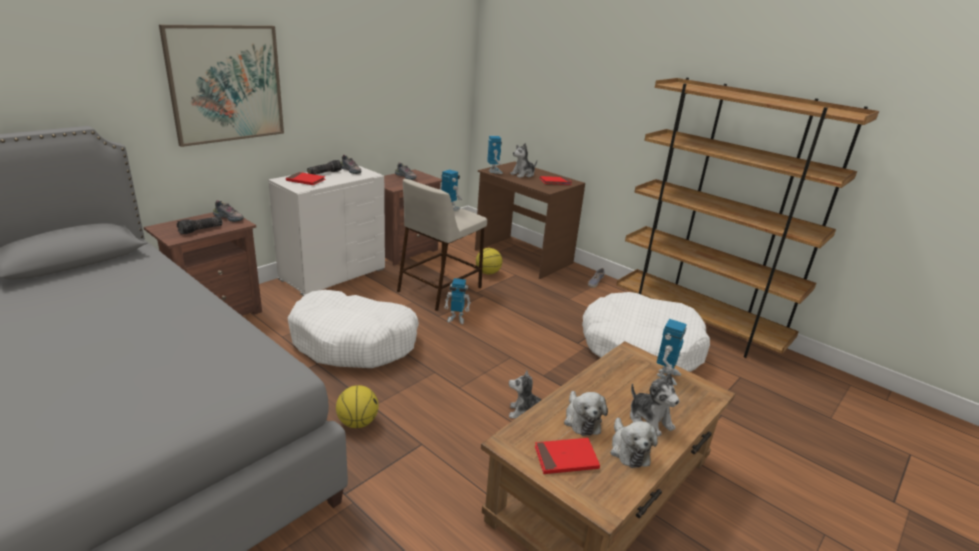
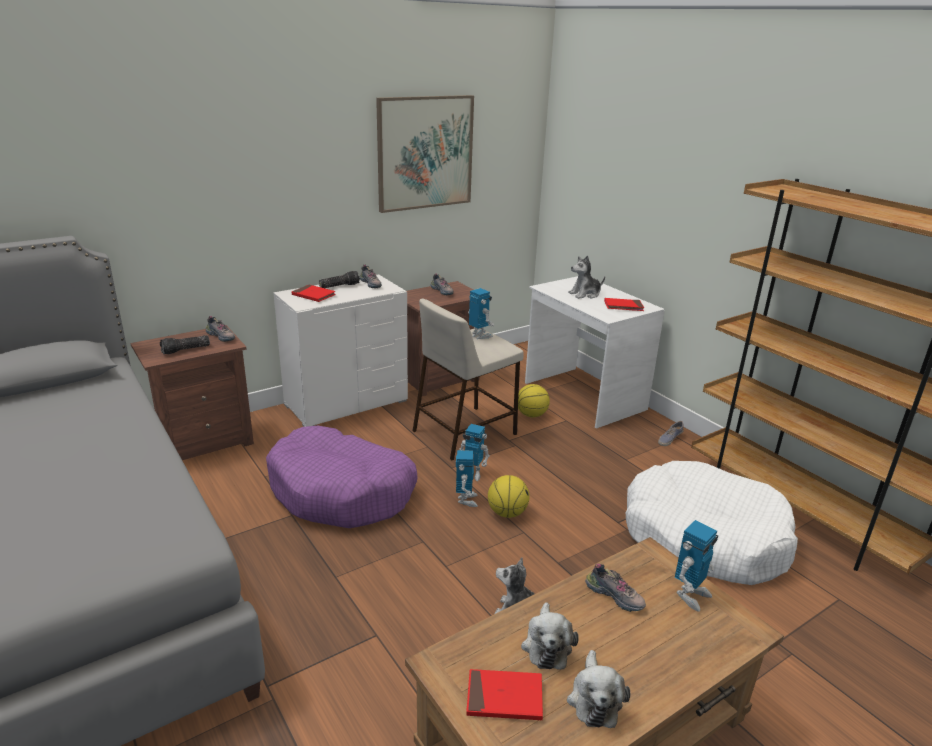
camera: 15 degrees right, 0 degrees up
picture [159,25,284,147] -> picture moved to [376,95,474,213]
white dog bed [288,290,419,368] -> purple dog bed [266,426,418,528]
basketball [336,385,379,428] -> basketball moved to [488,475,530,518]
brown desk [475,161,585,279] -> white desk [525,276,665,429]
toy robot [487,136,503,174] -> toy robot moved to [456,450,478,507]
plush toy [630,373,680,436] -> none
none -> shoe [585,563,646,612]

